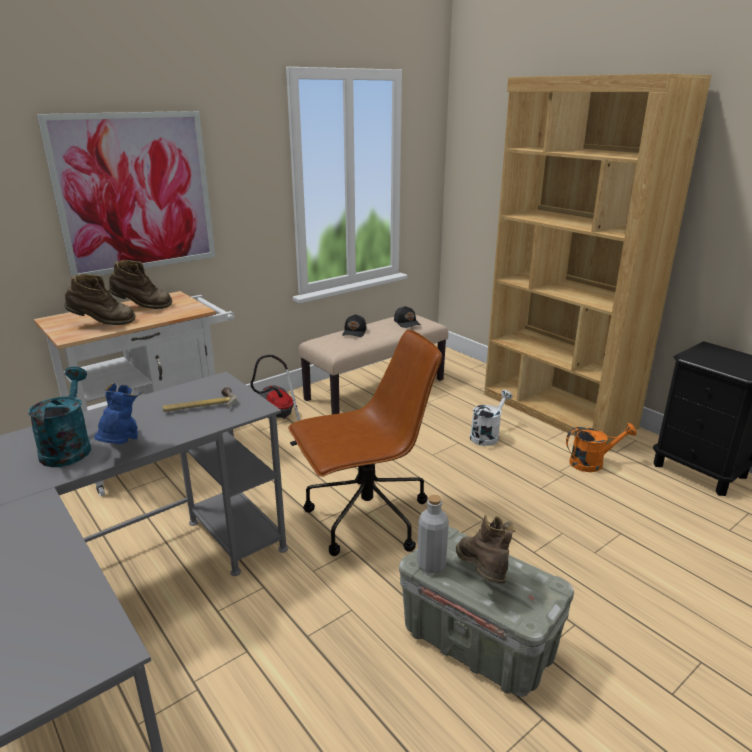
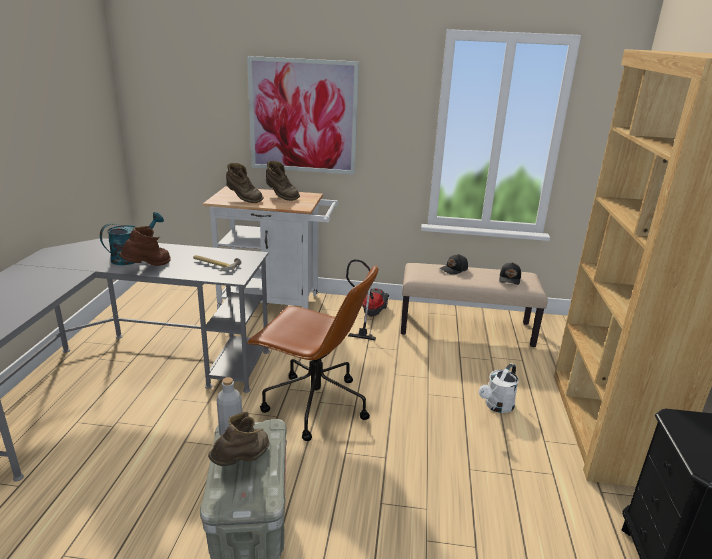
camera: 45 degrees right, 0 degrees up
blue boot [94,383,143,444] -> brown boot [119,226,171,266]
white watering can [470,390,512,446] -> white watering can turned 135 degrees clockwise [479,363,519,413]
orange watering can [566,423,637,472] -> none

